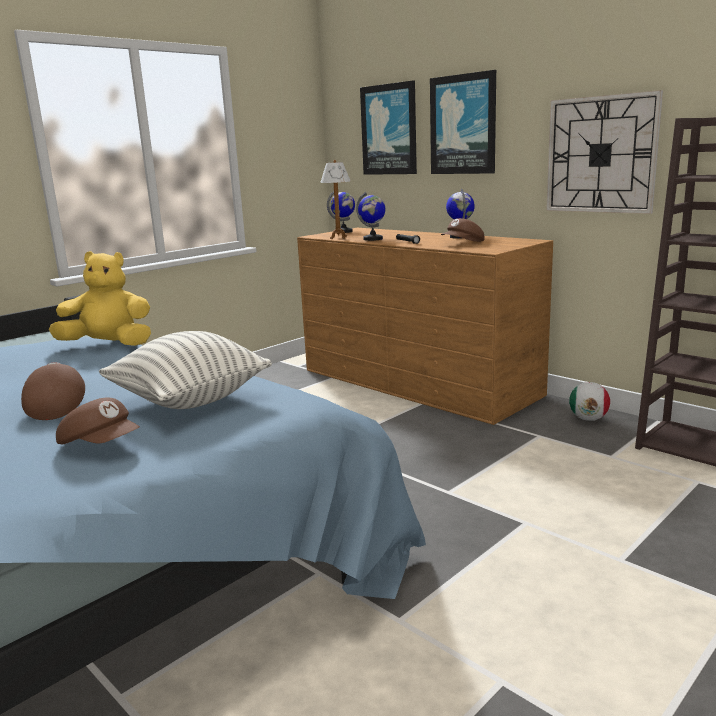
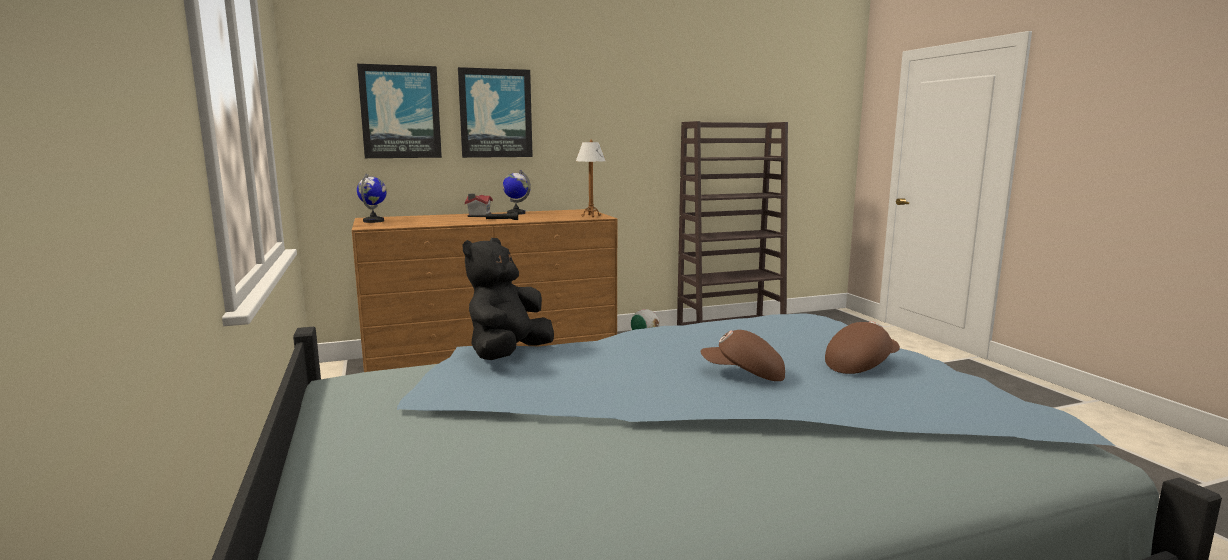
camera: 65 degrees left, 5 degrees down
yellow plush toy [49,251,151,346] -> black plush toy [463,238,554,360]
pillow [99,331,272,409] -> none
table lamp [320,160,351,239] -> table lamp moved to [576,140,606,217]
globe [356,192,386,241] -> none
brown cap [441,218,484,242] -> none
wall clock [546,90,663,214] -> none
none -> toy house [465,194,493,217]

